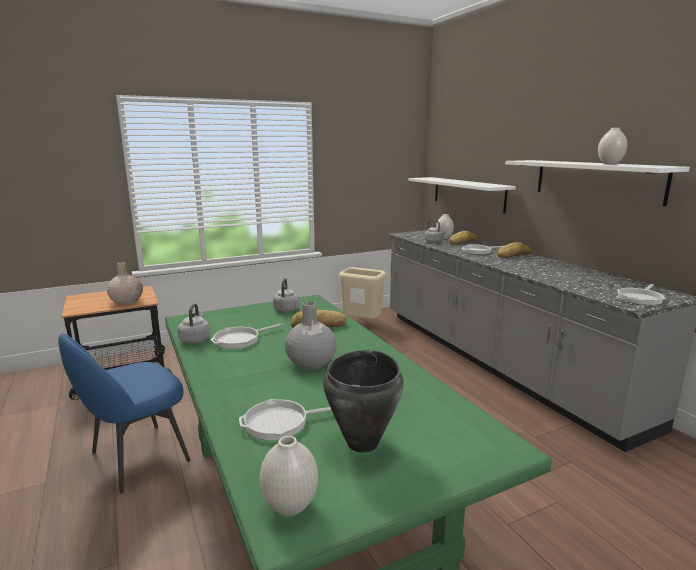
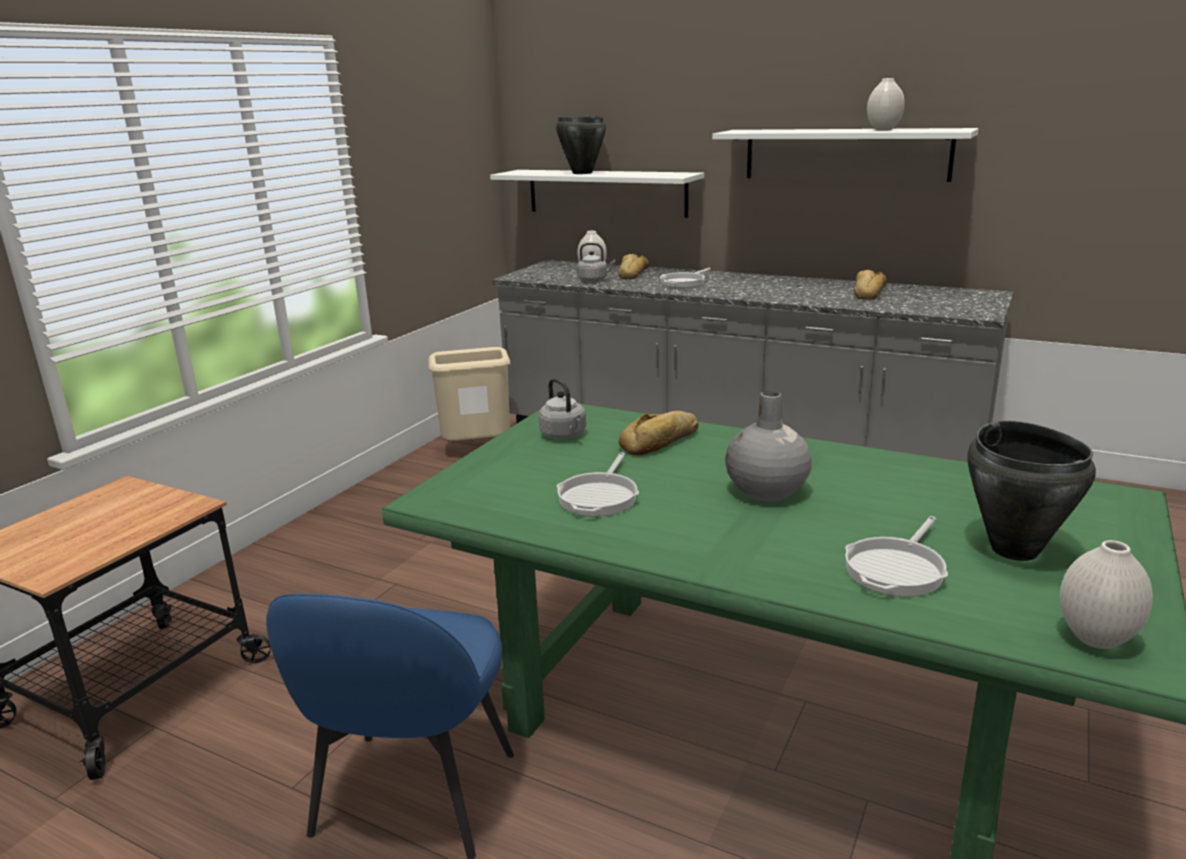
camera: 35 degrees left, 5 degrees up
beige vase [107,261,143,305] -> none
grey kettle [178,303,210,344] -> none
bread [497,242,531,258] -> bread moved to [854,270,887,300]
frying pan [617,284,665,305] -> none
none -> black cooking pot [556,116,606,174]

